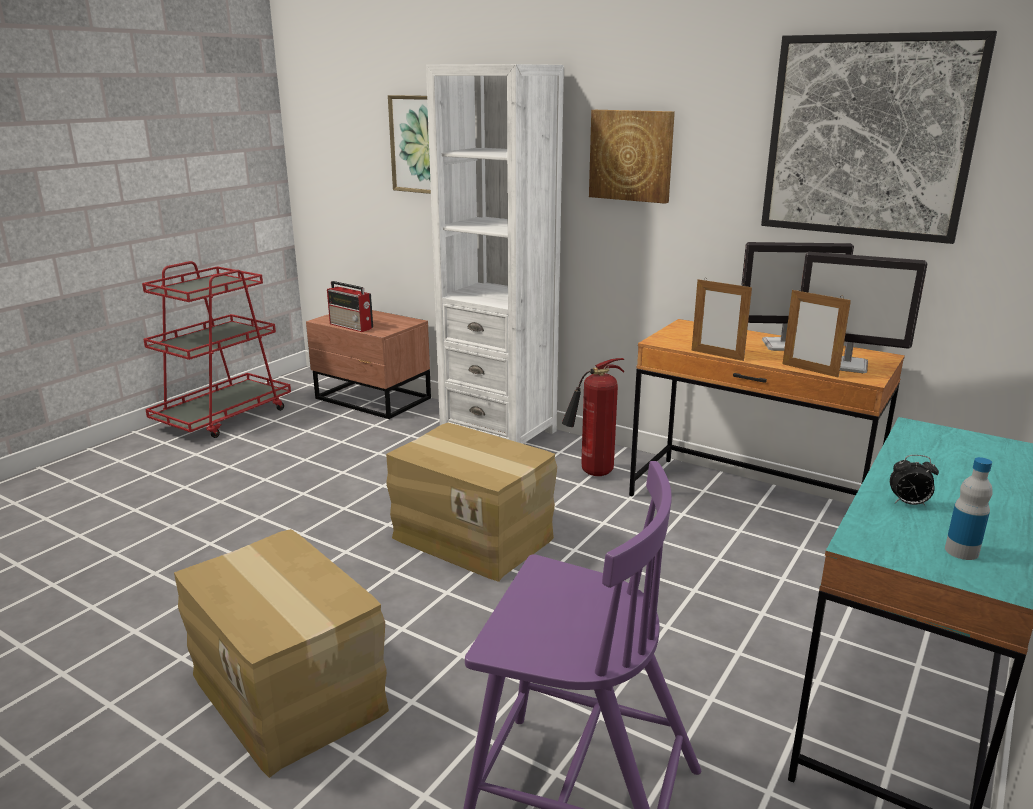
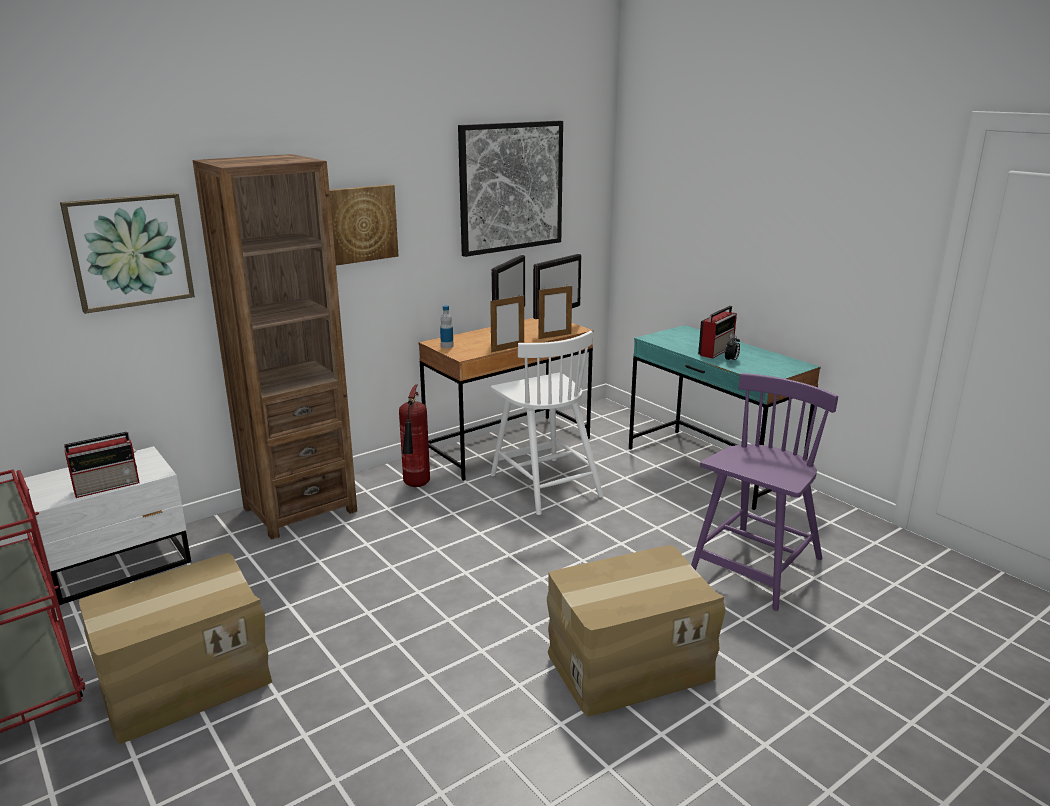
camera: 70 degrees left, 0 degrees up
brown nightstand [306,310,431,419] -> white nightstand [24,446,191,605]
cardboard box [386,423,557,582] -> cardboard box moved to [79,553,272,744]
white bookcase [426,64,564,444] -> brown bookcase [193,154,357,540]
bottle [945,457,992,560] -> bottle moved to [440,305,454,349]
none -> white chair [491,331,603,515]
none -> radio [698,306,737,359]

